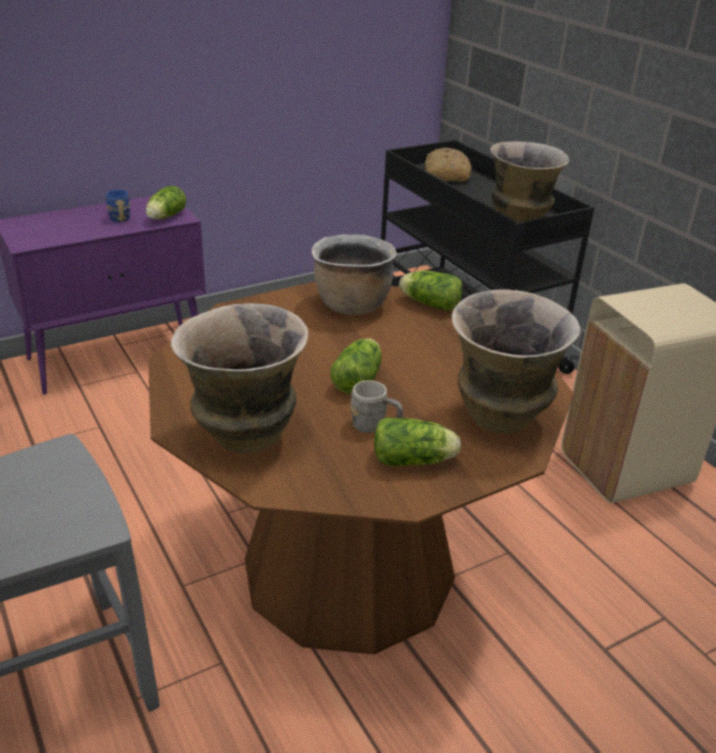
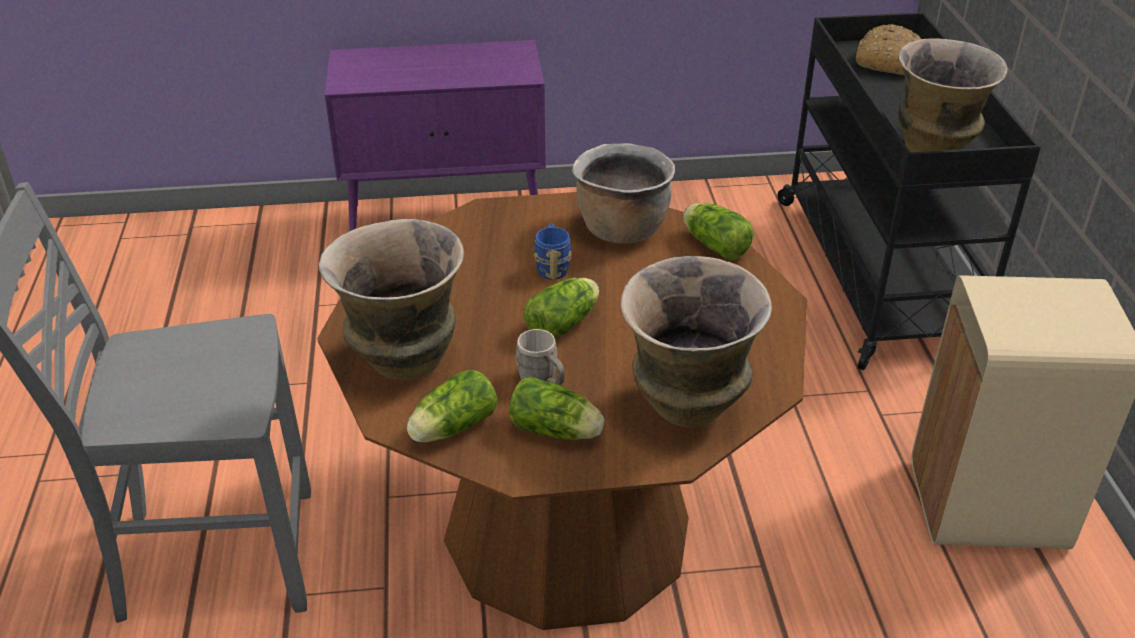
camera: 25 degrees right, 5 degrees up
blue mug [106,190,131,222] -> blue mug moved to [534,223,572,280]
lettuce [146,186,186,219] -> lettuce moved to [407,370,497,442]

